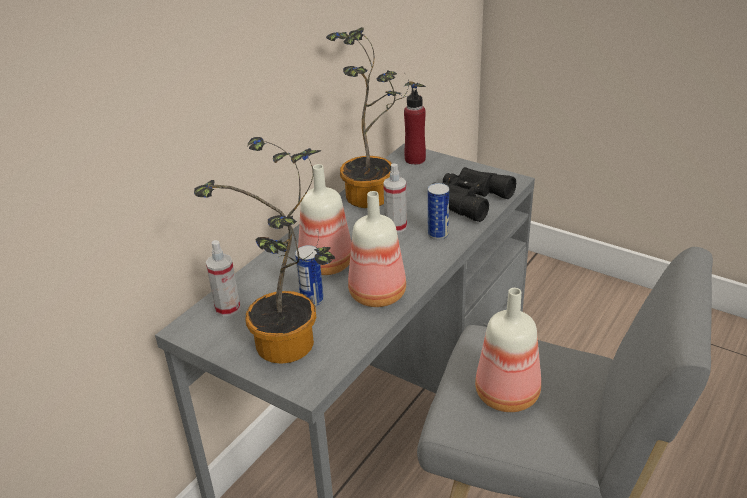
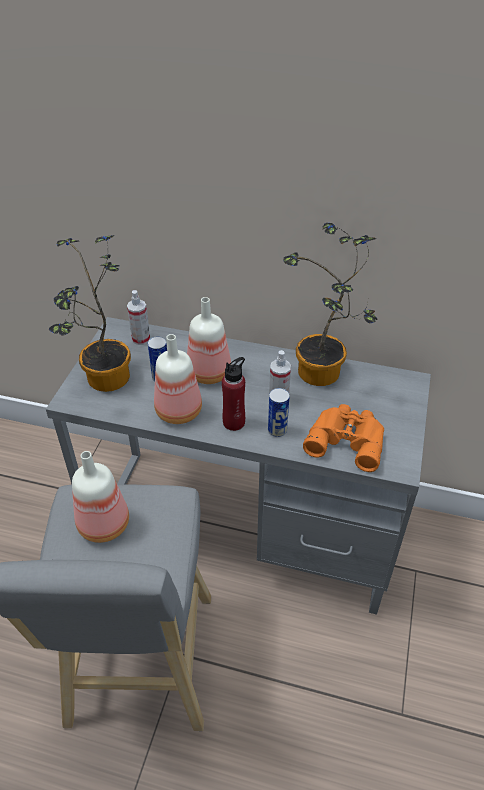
camera: 70 degrees right, 10 degrees up
red bottle [404,85,426,165] -> red bottle moved to [222,357,245,431]
black binoculars [432,167,516,222] -> orange binoculars [303,404,384,472]

